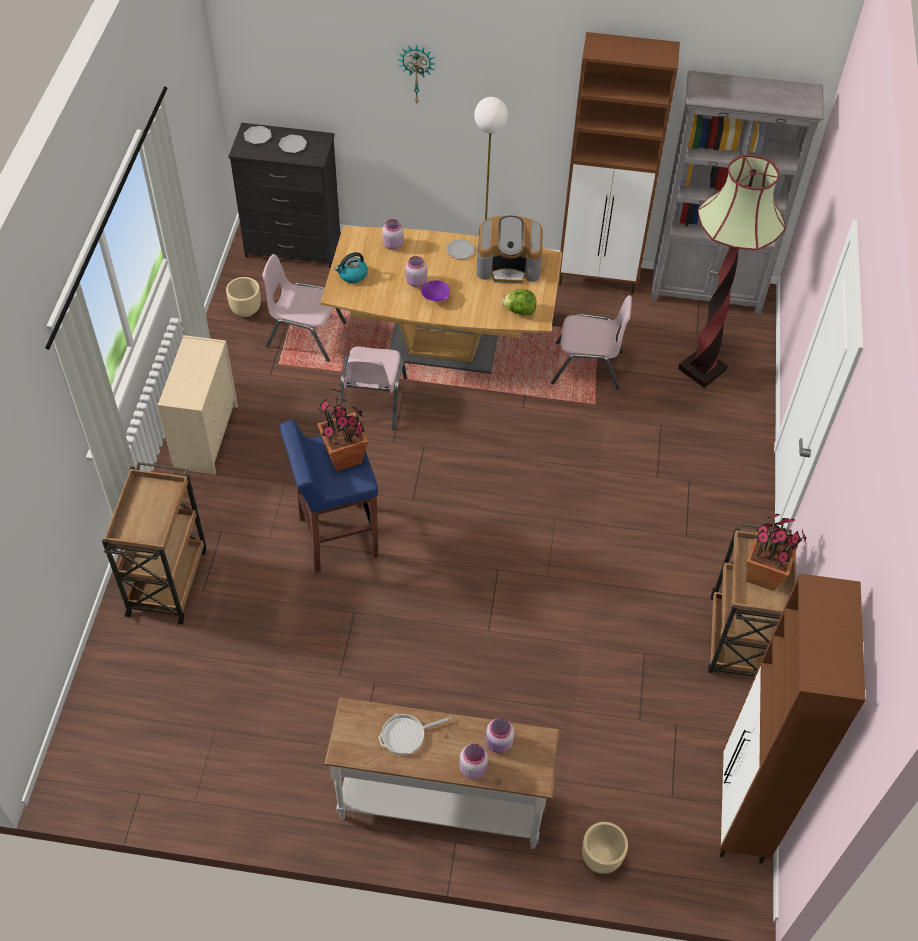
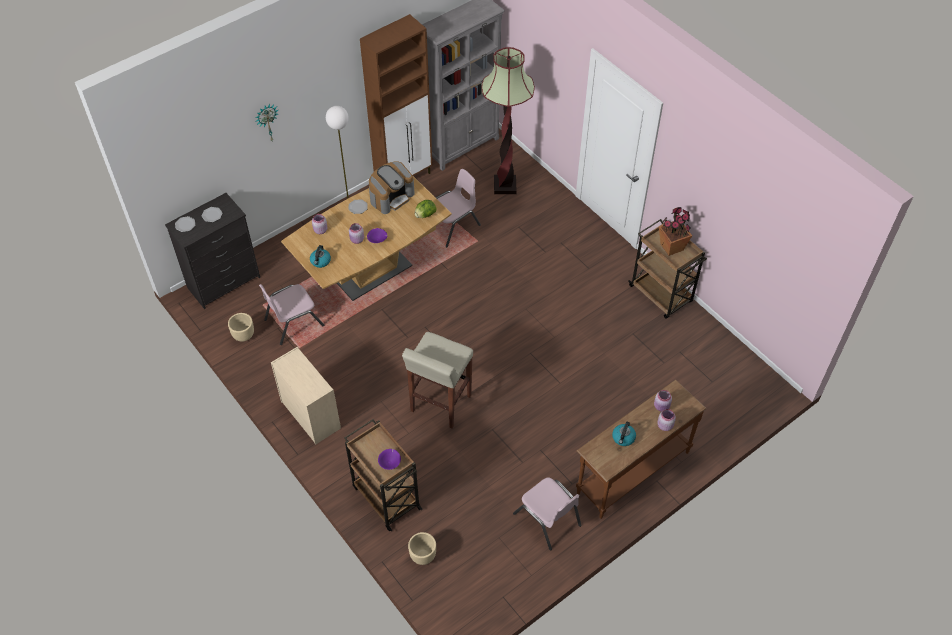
camera: 45 degrees left, 0 degrees up
blue stool [280,419,378,573] -> beige stool [402,332,473,429]
potted plant [317,389,368,471] -> none
white console table [324,697,560,849] -> brown console table [576,380,707,519]
pink chair [341,346,407,430] -> pink chair moved to [513,477,581,550]
frying pan [378,714,452,755] -> kettle [612,422,636,446]
beige planter [582,822,628,874] -> beige planter moved to [408,532,436,565]
brown cabinet [720,573,865,863] -> none
none -> purple bowl [378,449,401,470]

